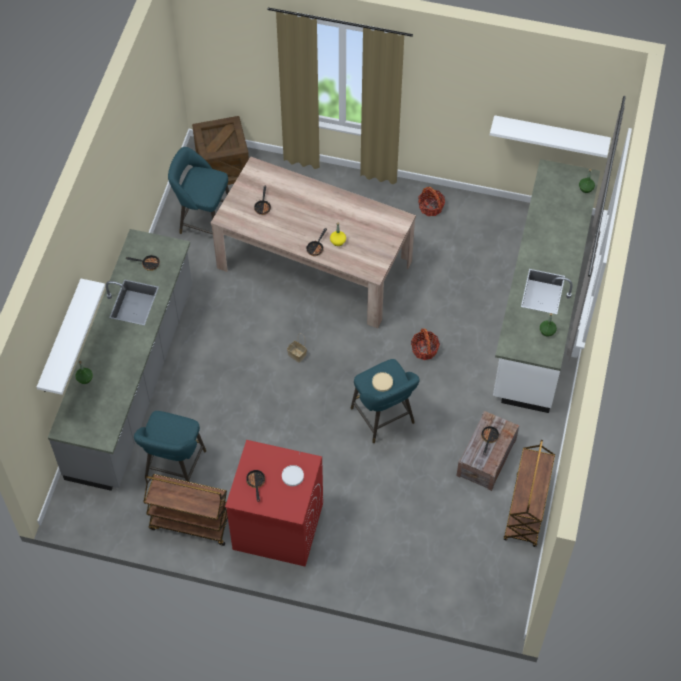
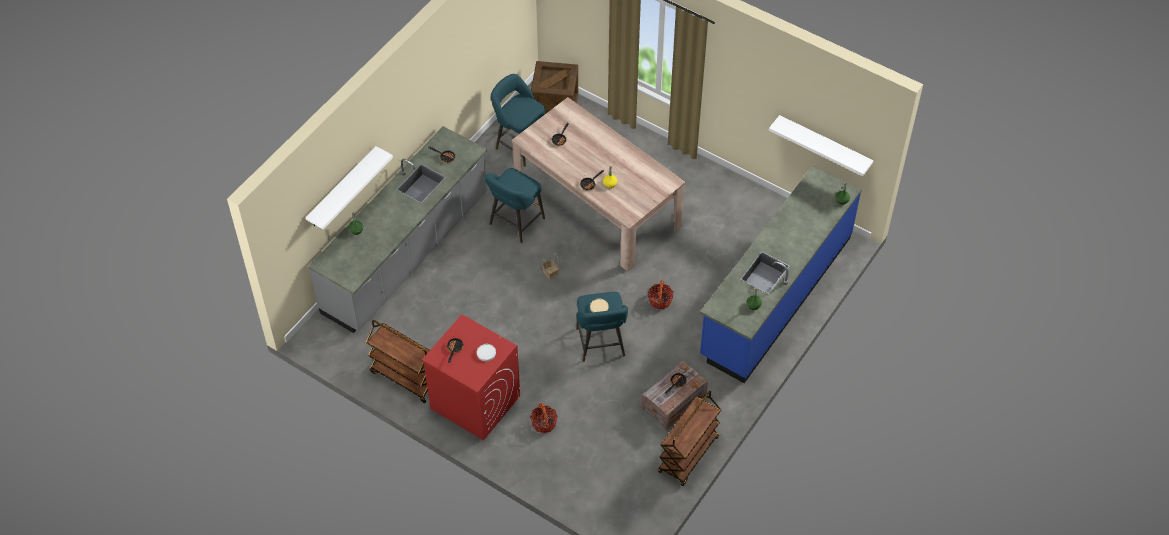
camera: 20 degrees right, 5 degrees down
turquoise stool [134,411,206,482] -> turquoise stool moved to [485,168,545,243]
basket [418,187,445,216] -> basket moved to [530,403,558,433]
white counter [493,159,600,413] -> blue counter [700,166,862,383]

